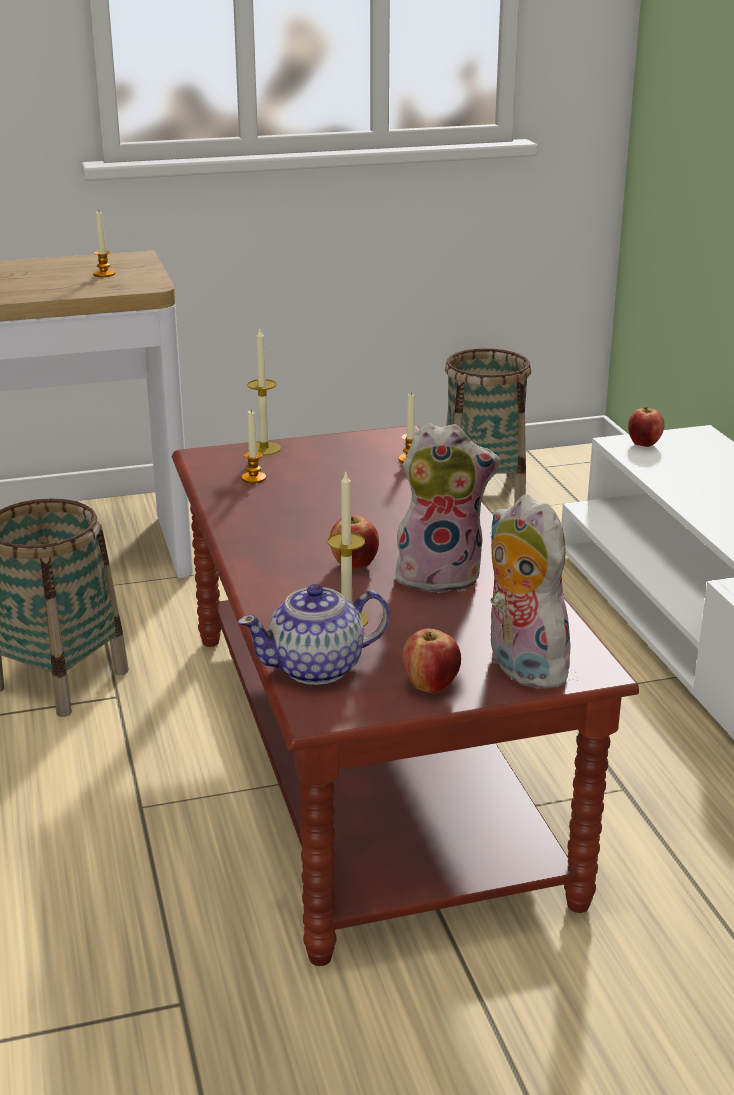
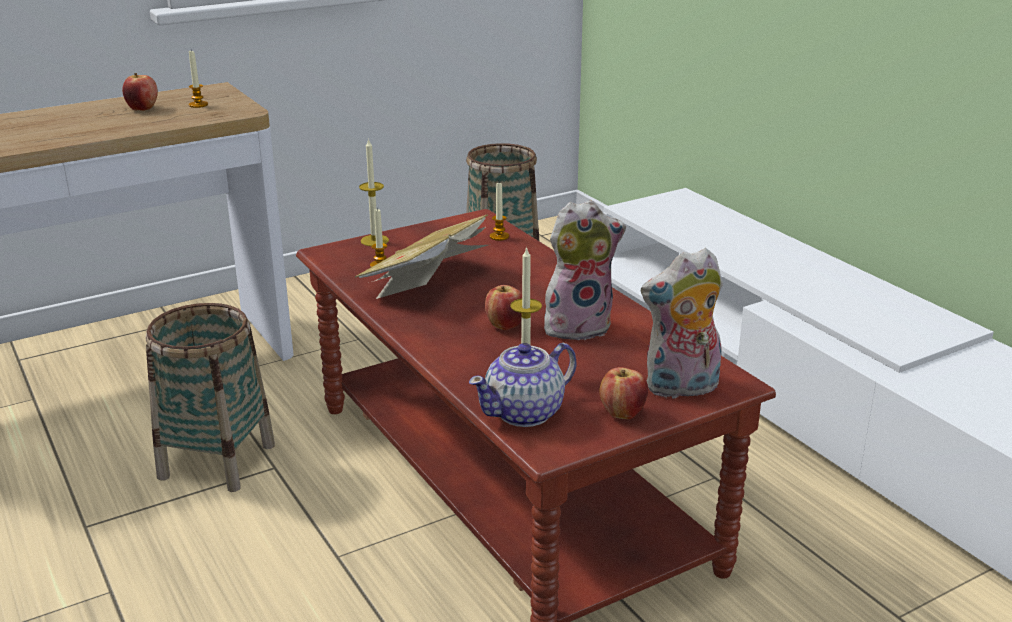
camera: 15 degrees left, 0 degrees up
plush toy [489,494,578,689] -> plush toy turned 60 degrees counterclockwise [641,248,723,399]
apple [628,407,665,447] -> apple moved to [122,73,158,111]
none -> book [355,214,488,299]

